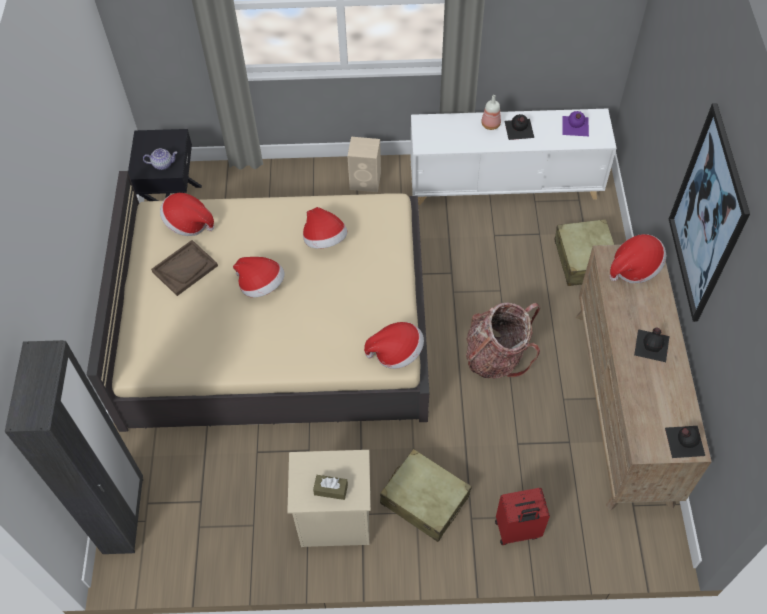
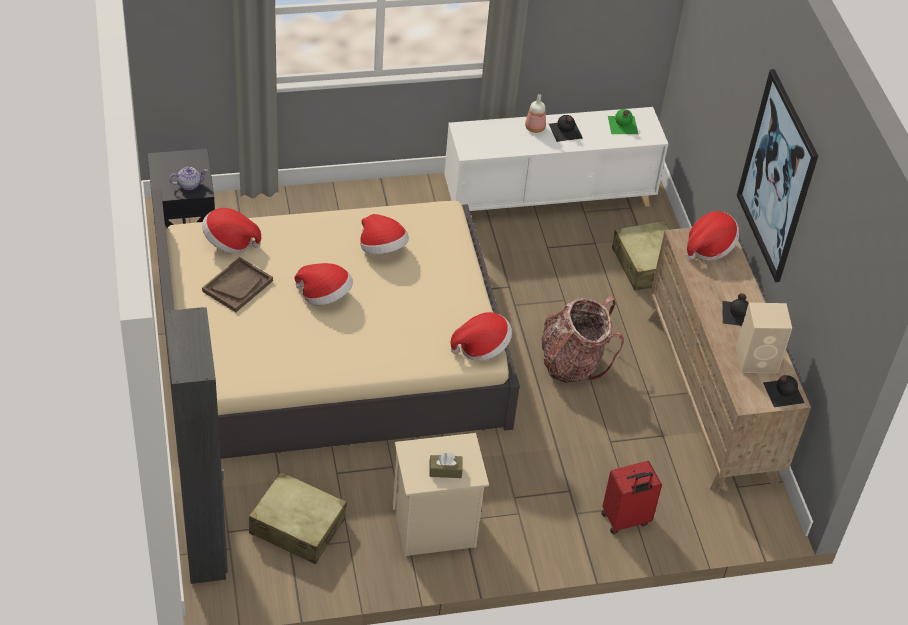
camera: 15 degrees left, 10 degrees down
beige speaker [347,137,381,192] -> beige speaker moved to [736,303,792,373]
beige suitcase [380,449,472,542] -> beige suitcase moved to [249,472,347,564]
purple bottle [562,111,589,136] -> green bottle [608,109,638,134]

